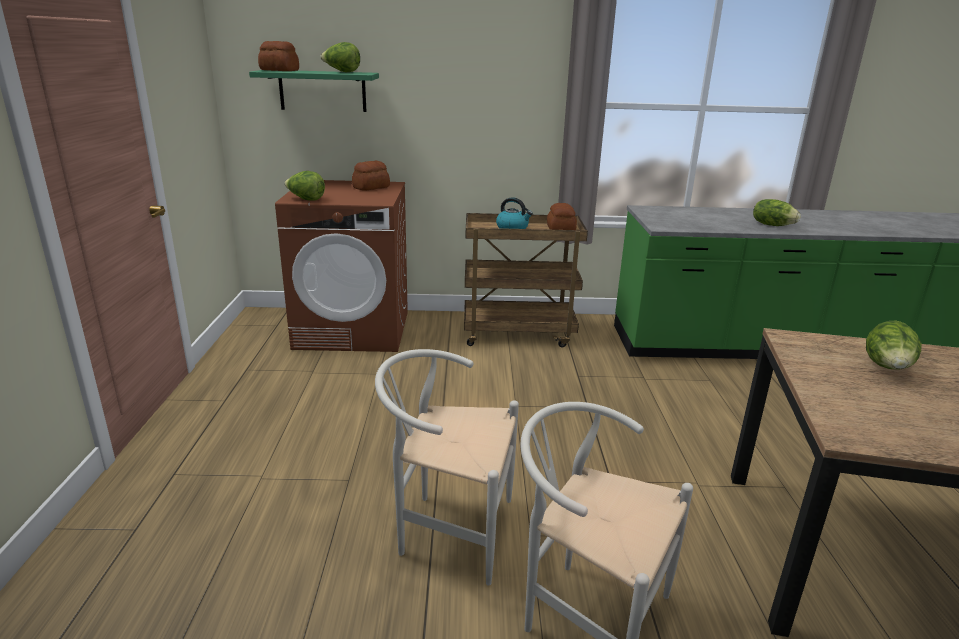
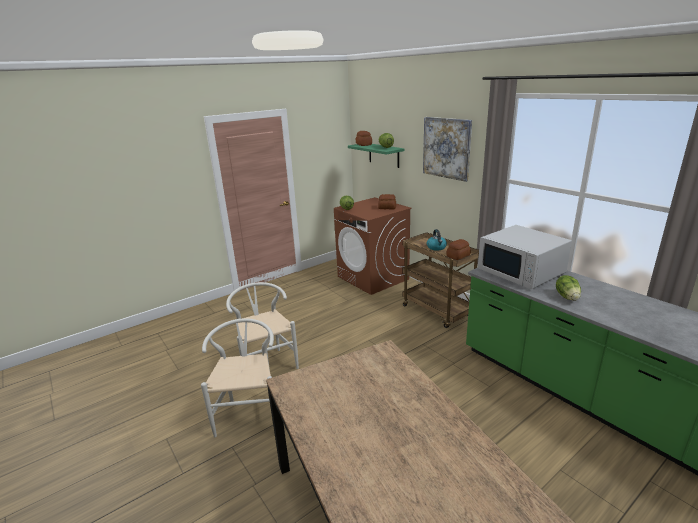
camera: 55 degrees right, 0 degrees up
lettuce [866,321,922,370] -> none
none -> picture [423,117,472,182]
none -> white microwave [478,225,572,289]

